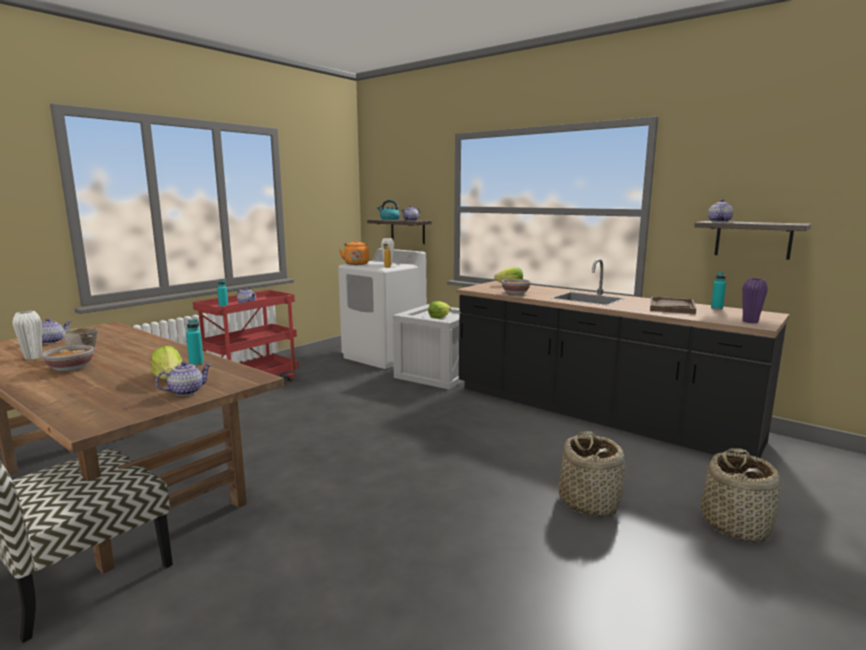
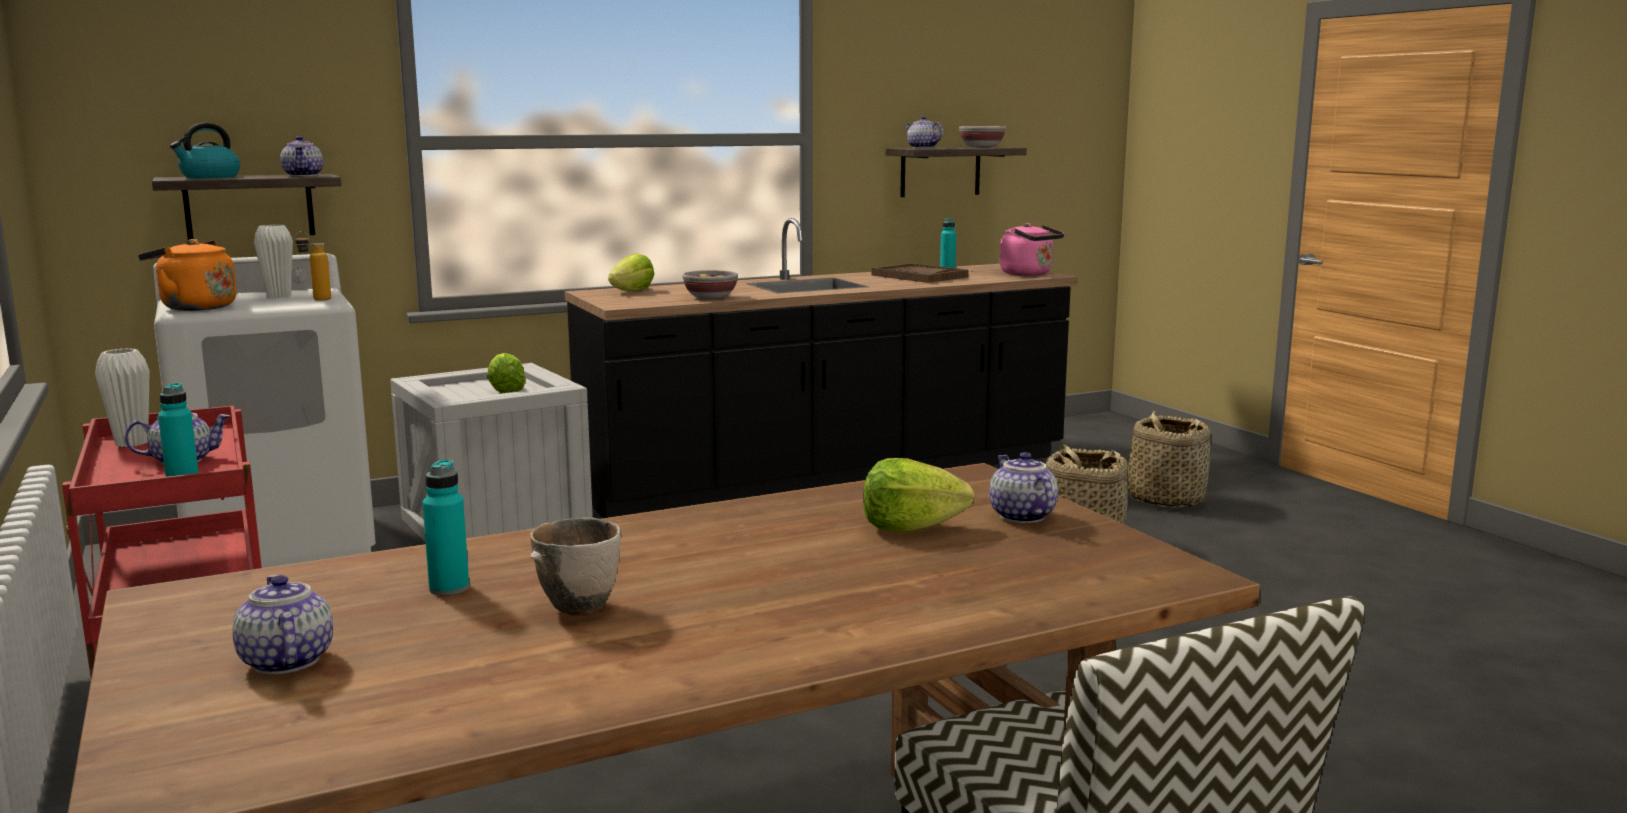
camera: 65 degrees left, 0 degrees up
white vase [12,311,42,359] -> white vase moved to [95,348,150,447]
bowl [42,345,94,371] -> bowl moved to [959,126,1006,147]
turquoise bottle [186,319,204,366] -> turquoise bottle moved to [422,459,469,596]
purple vase [742,278,768,323] -> pink kettle [1000,223,1064,276]

